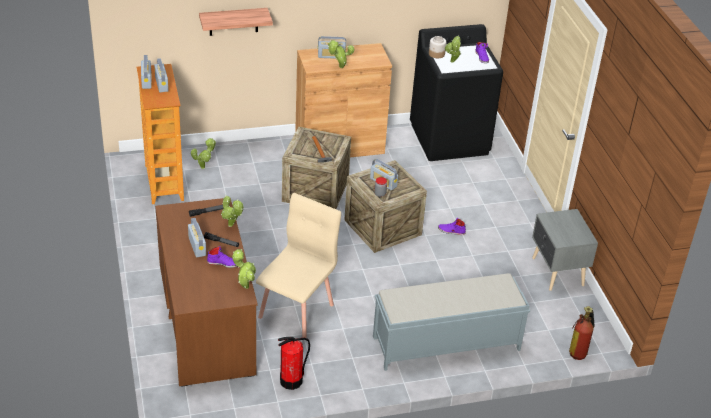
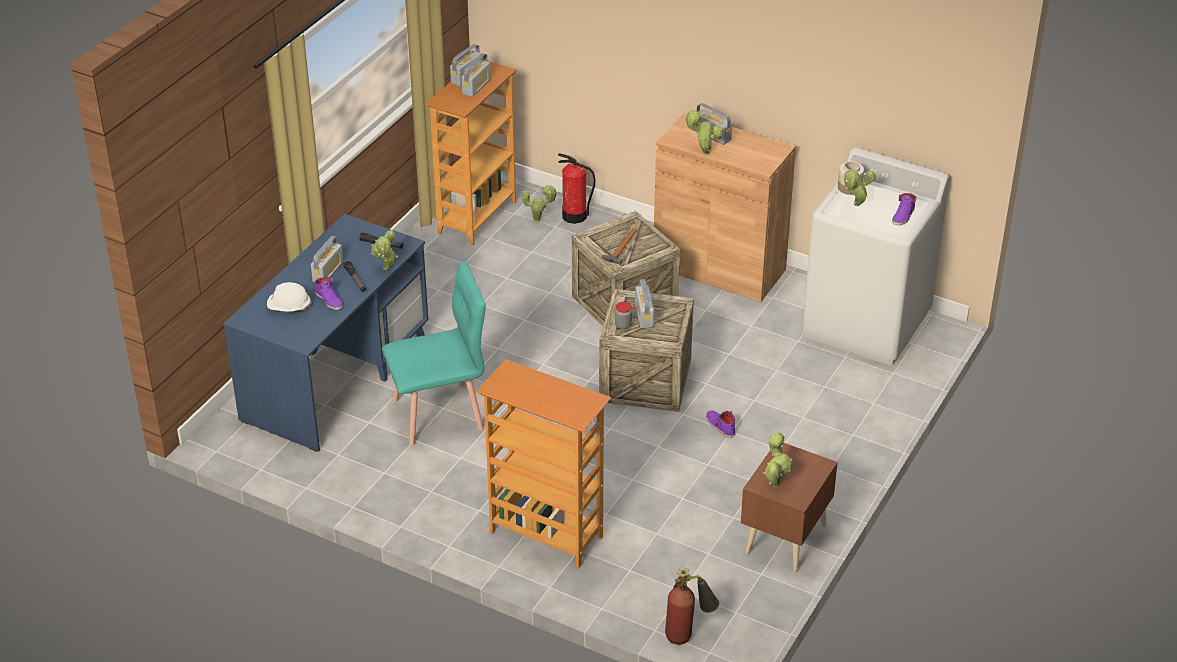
camera: 45 degrees right, 0 degrees up
brown desk [155,198,258,387] -> blue desk [223,214,429,452]
shelf [199,8,273,36] -> none
potted plant [232,249,256,289] -> potted plant moved to [764,433,793,488]
beige chair [256,193,341,338] -> turquoise chair [382,261,486,446]
fire extinguisher [278,337,310,390] -> fire extinguisher moved to [558,154,595,224]
grey bench [373,273,530,371] -> bookcase [477,359,611,569]
black washing machine [410,24,503,161] -> white washing machine [802,147,950,366]
grey nightstand [532,209,598,291] -> brown nightstand [741,443,838,572]
none -> white hard hat [267,282,312,312]

